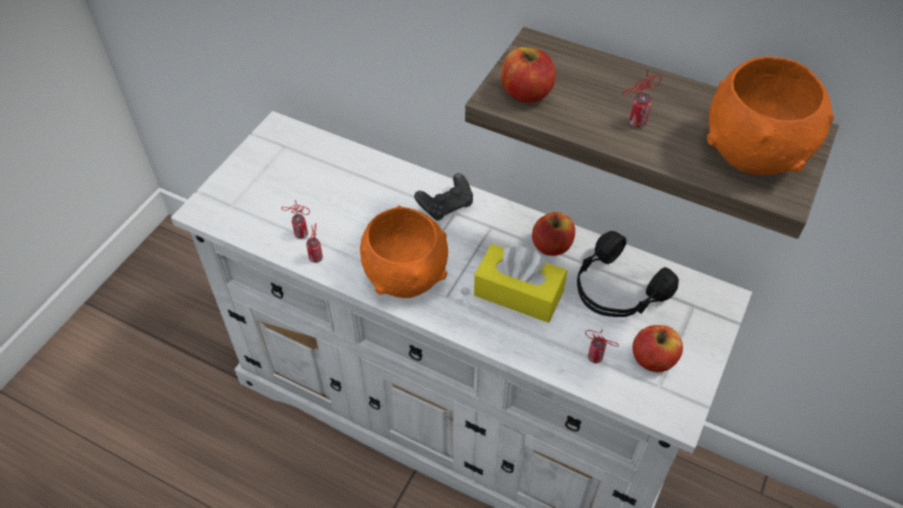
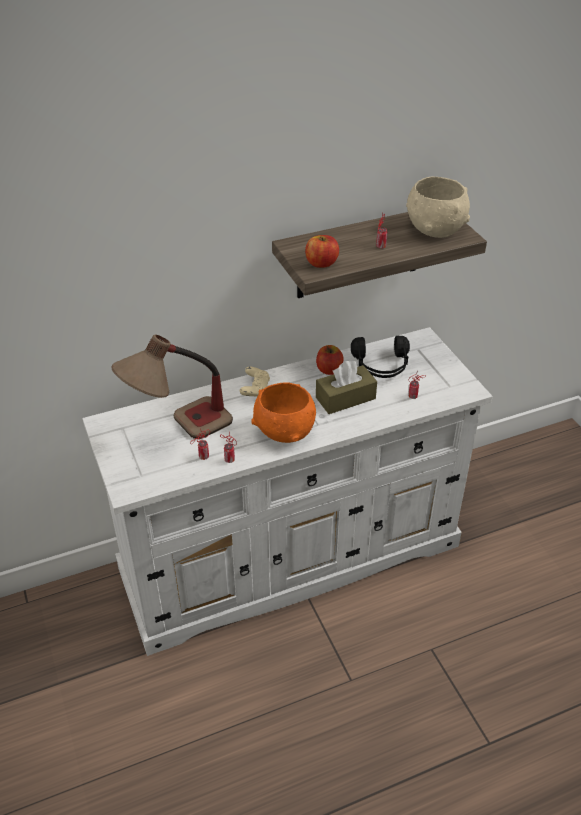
camera: 50 degrees left, 10 degrees down
black game controller [414,173,473,221] -> beige game controller [240,367,270,397]
yellow tissue box [474,244,567,323] -> brown tissue box [316,360,377,414]
apple [632,325,683,372] -> none
orange bowl [707,56,834,175] -> beige bowl [406,177,470,238]
none -> table lamp [112,335,233,439]

